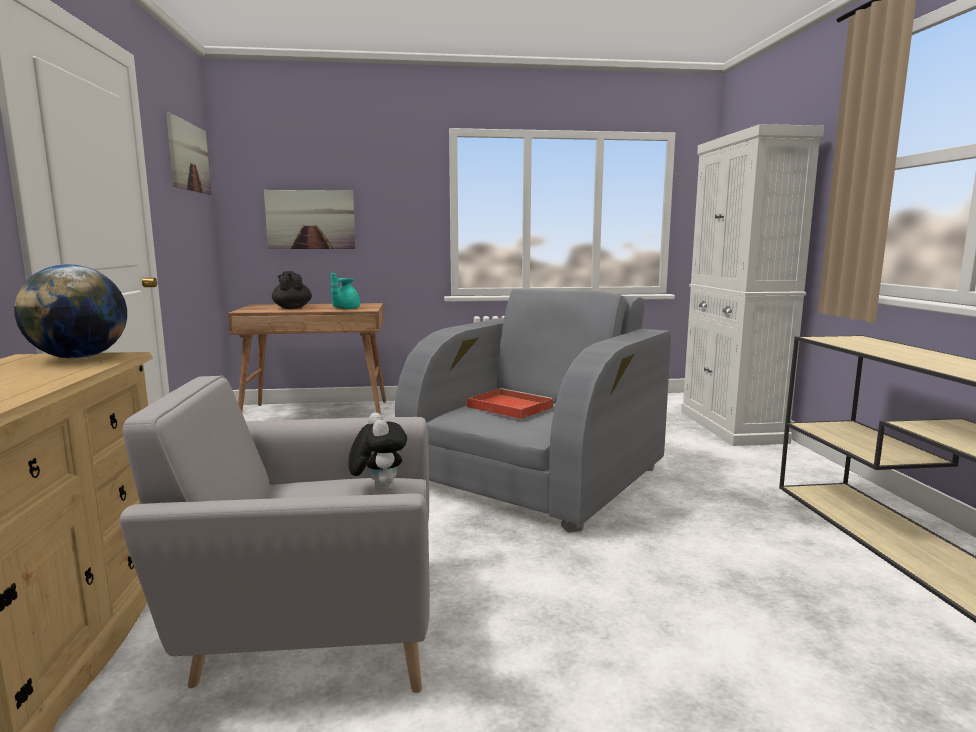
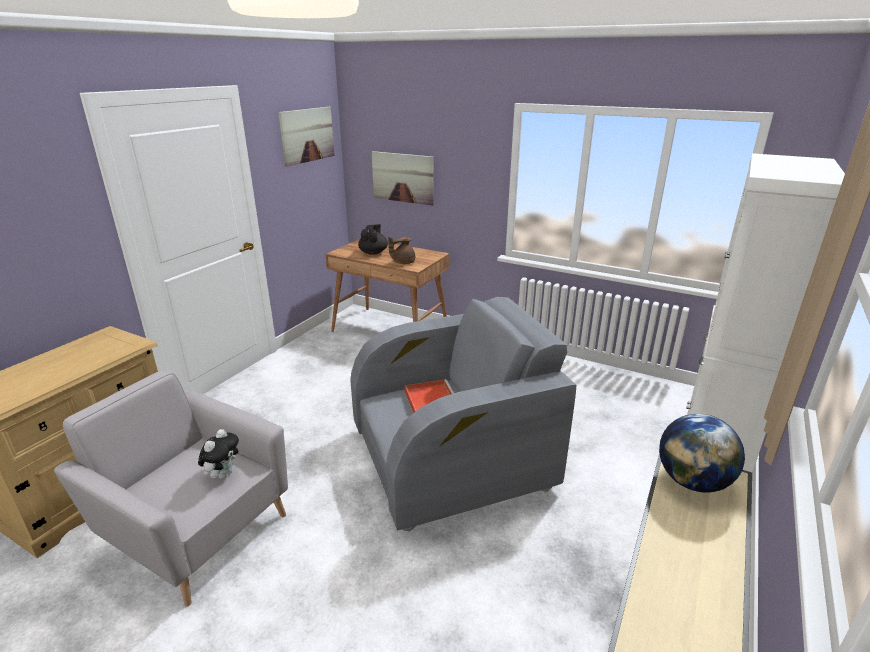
camera: 35 degrees right, 15 degrees up
globe [14,264,127,359] -> globe moved to [659,414,745,493]
turquoise teapot [331,272,360,309] -> brown teapot [388,236,415,264]

